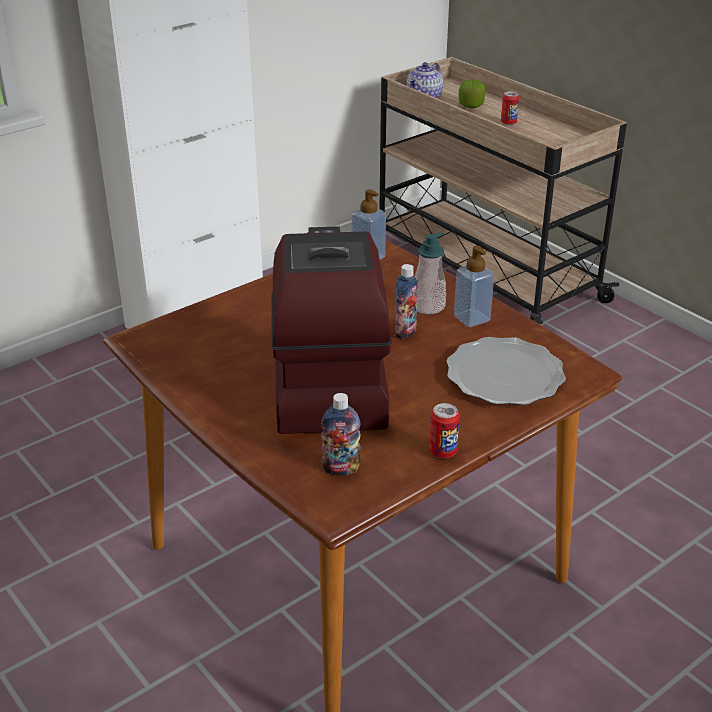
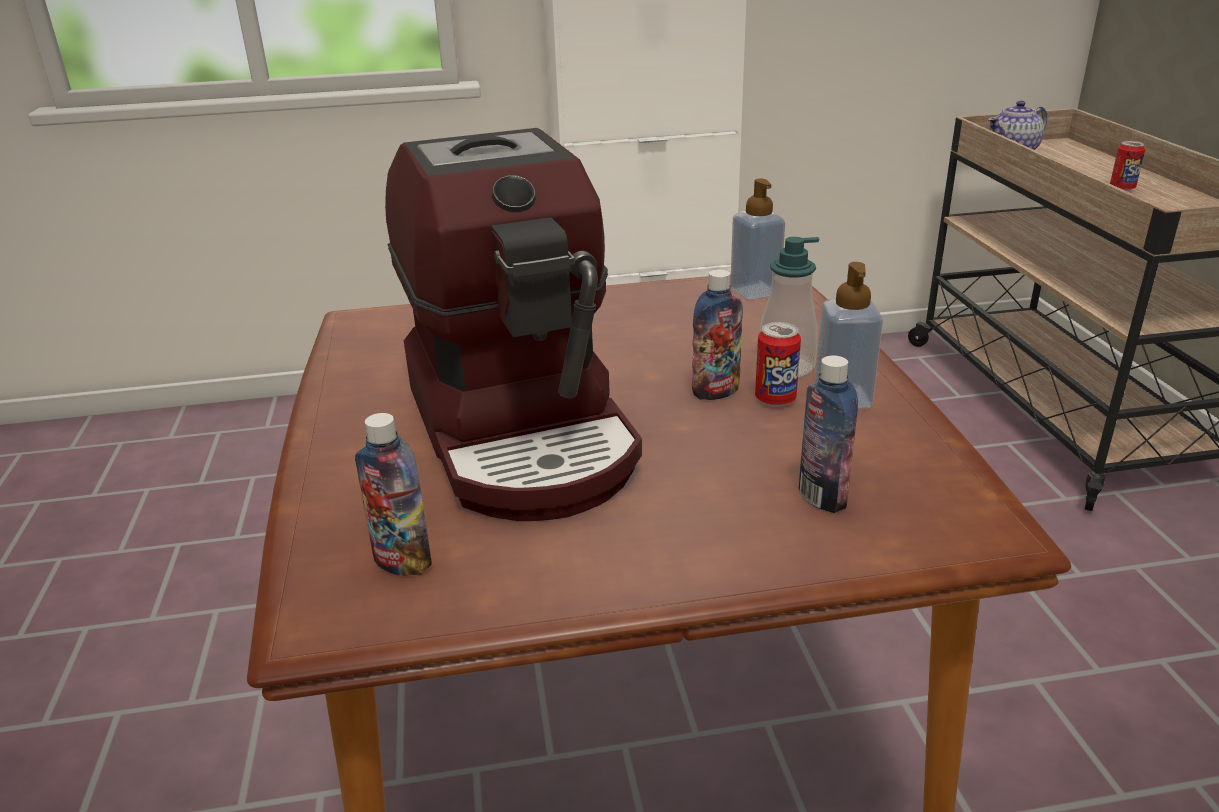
camera: 30 degrees right, 5 degrees down
coffee machine [271,226,392,434] -> coffee machine turned 135 degrees clockwise [385,128,642,521]
can [429,403,460,458] -> can moved to [755,322,801,406]
plate [447,337,566,405] -> bottle [799,356,858,513]
apple [459,80,485,108] -> none

